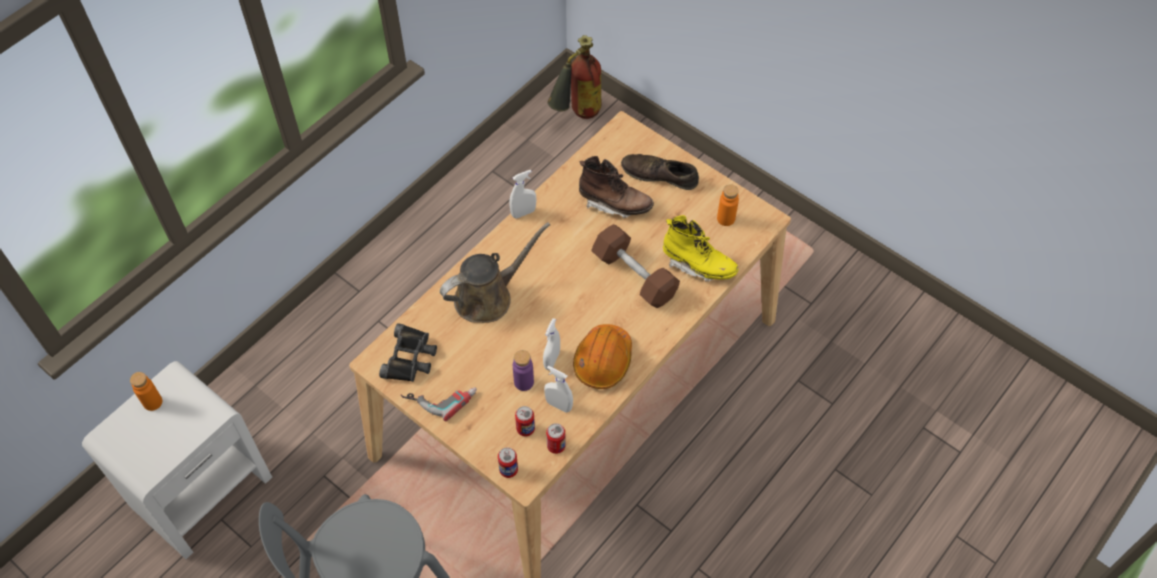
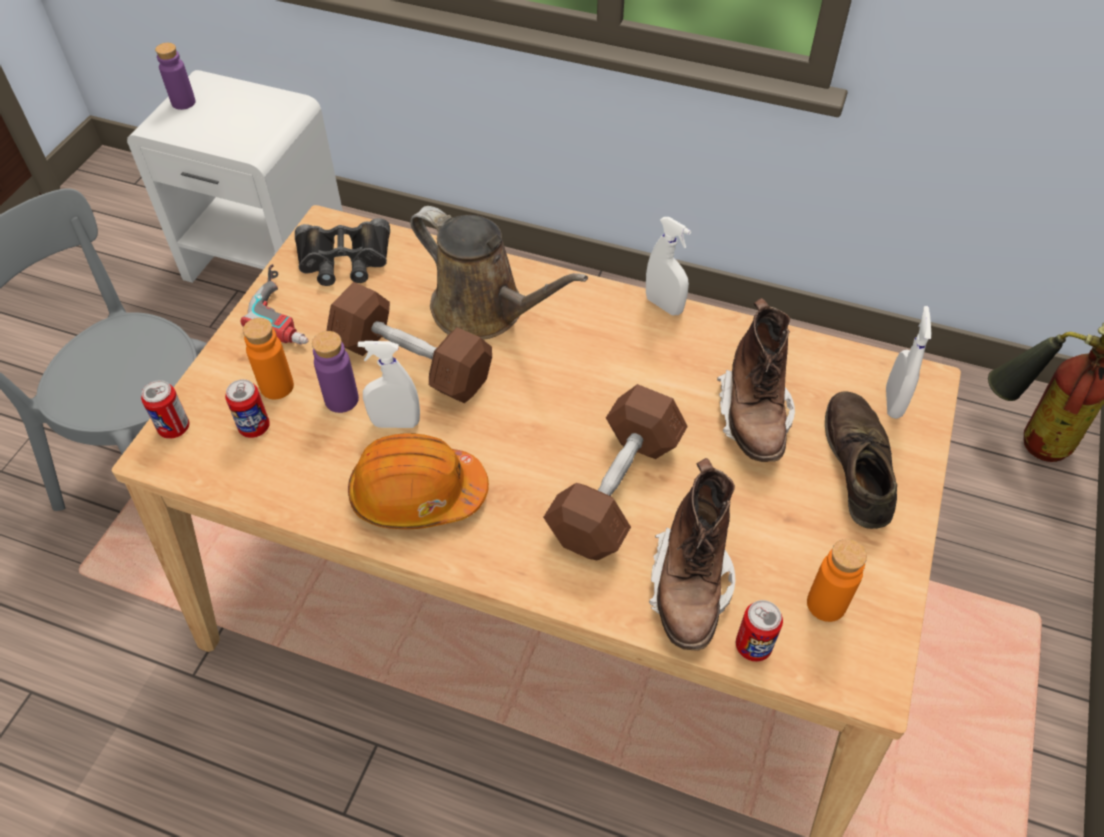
camera: 70 degrees right, 5 degrees down
orange bottle [130,372,162,411] -> orange bottle moved to [243,318,294,399]
white spray bottle [544,366,573,413] -> white spray bottle moved to [886,306,931,419]
can [546,423,566,454] -> can moved to [736,600,783,662]
yellow boot [663,215,739,282] -> brown boot [649,458,735,651]
none -> purple bottle [155,43,196,110]
none -> brown dumbbell [327,282,492,403]

